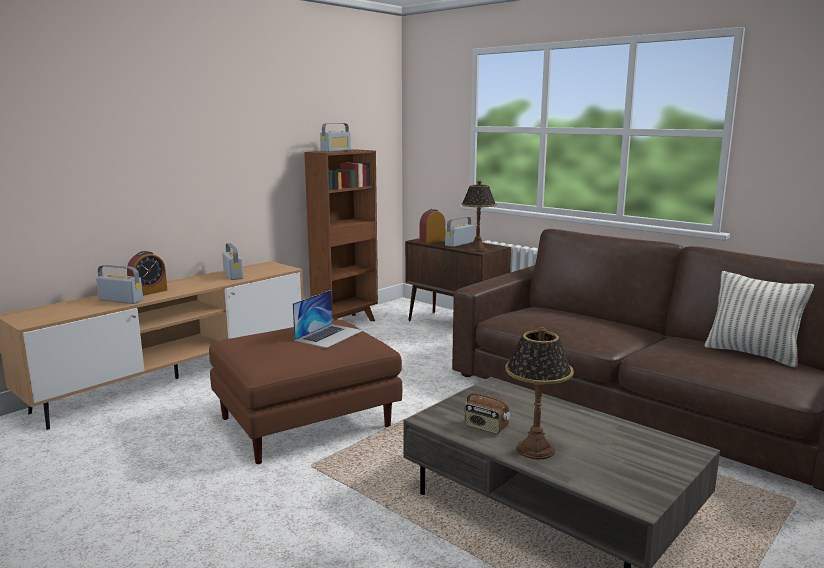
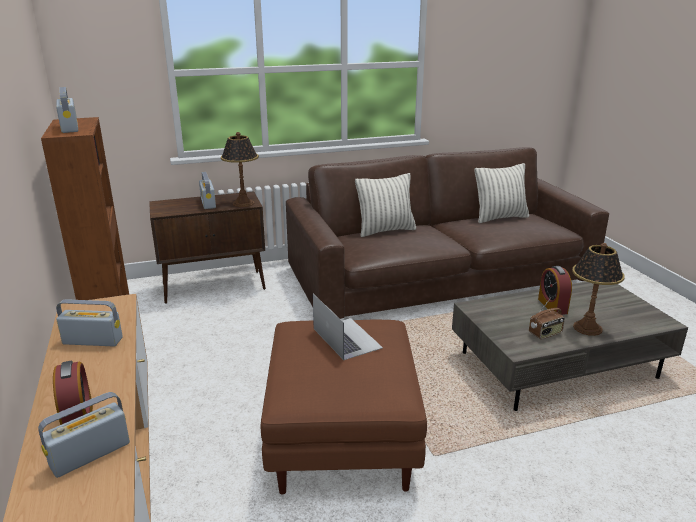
camera: 60 degrees left, 10 degrees up
alarm clock [419,209,445,244] -> alarm clock moved to [538,266,572,315]
none -> pillow [355,173,416,237]

